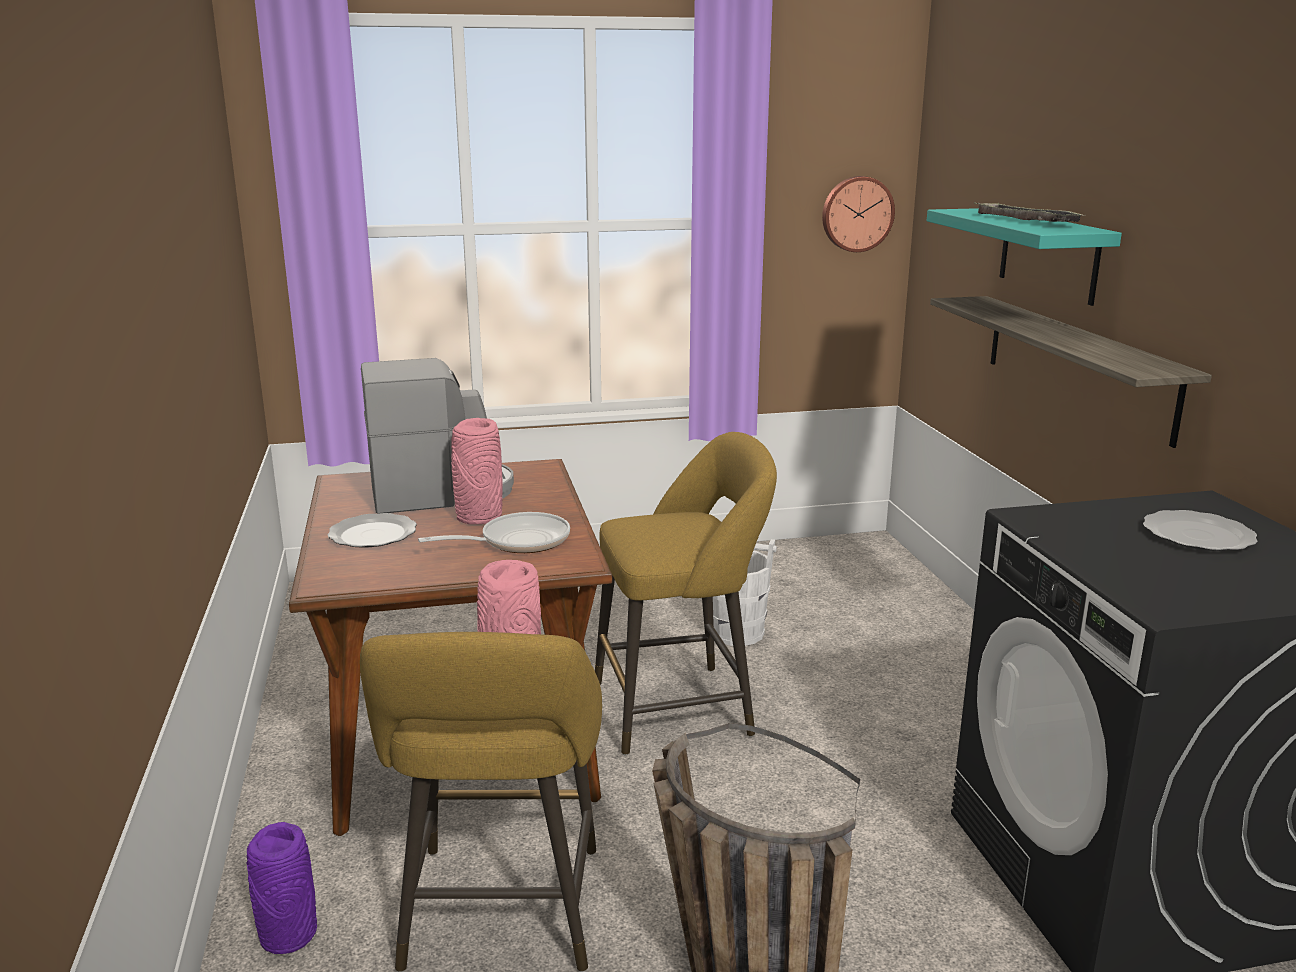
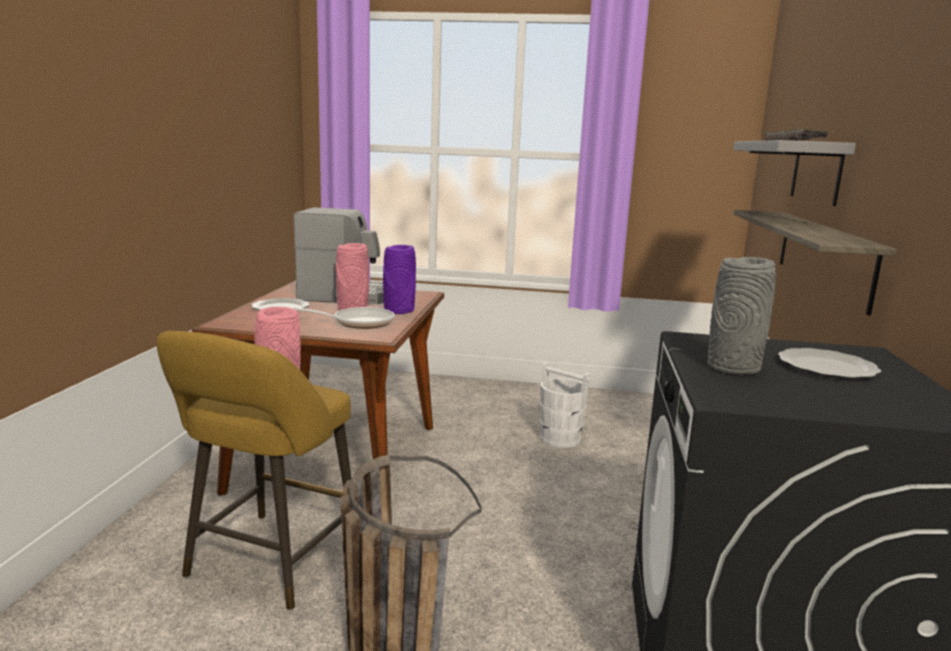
camera: 20 degrees right, 5 degrees down
purple vase [247,822,317,954] -> purple vase moved to [383,245,416,314]
yellow stool [595,432,777,755] -> none
wall clock [822,176,895,252] -> none
turquoise shelf [927,208,1122,306] -> grey shelf [733,140,856,206]
none -> grey vase [707,257,776,375]

